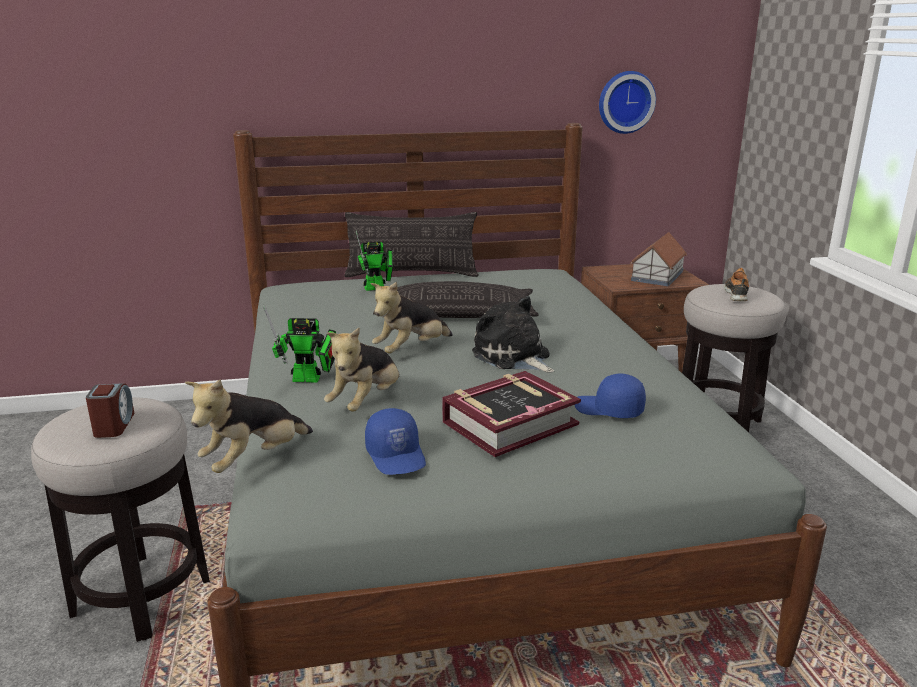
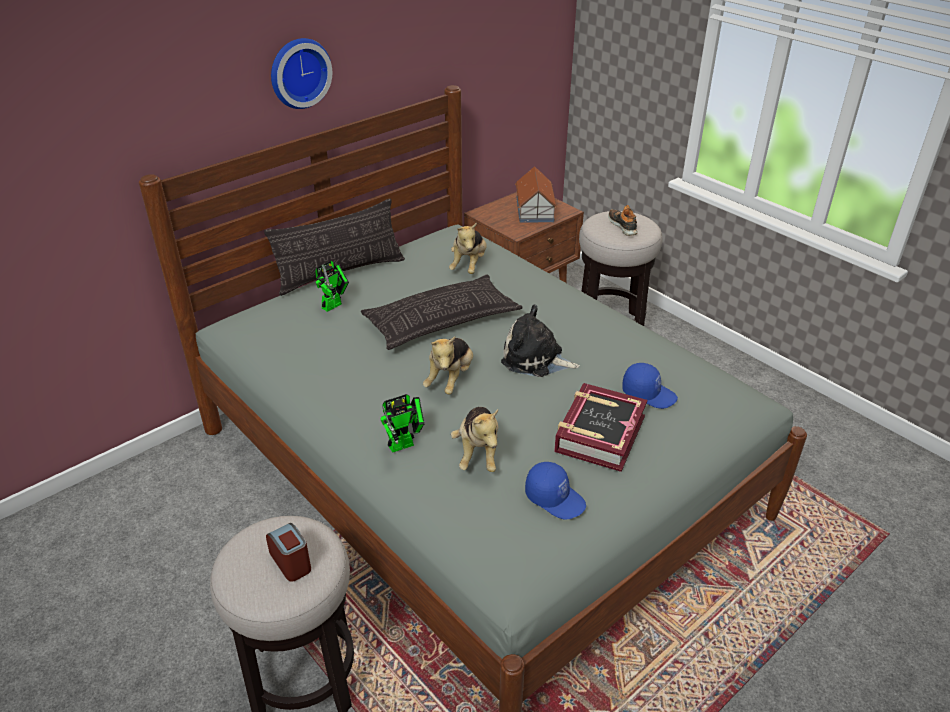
camera: 30 degrees left, 15 degrees up
plush toy [185,379,313,473] -> plush toy moved to [449,222,487,274]
blue cap [575,374,646,418] -> blue cap turned 150 degrees counterclockwise [622,363,678,409]
wall clock [599,71,656,134] -> wall clock moved to [271,38,332,109]

